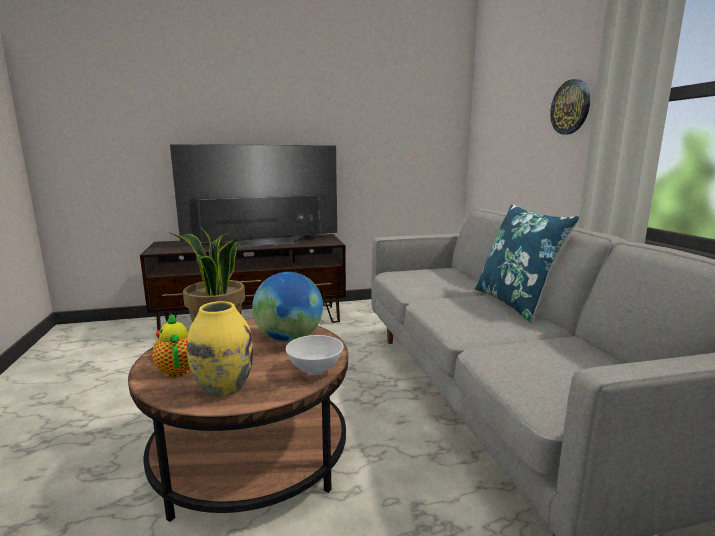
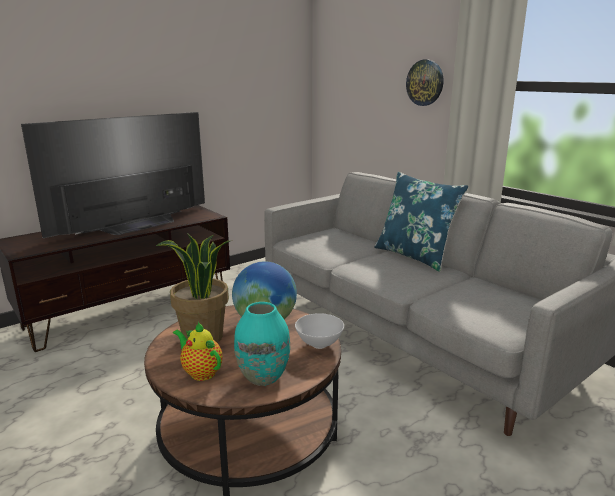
camera: 25 degrees left, 5 degrees up
yellow vase [187,301,253,397] -> turquoise vase [234,302,290,386]

